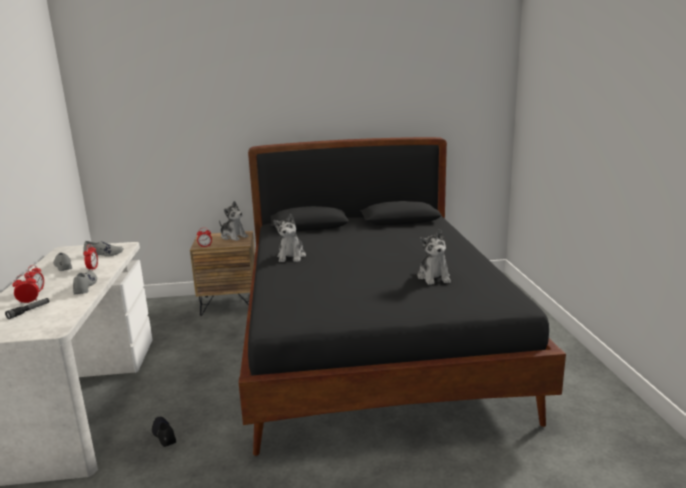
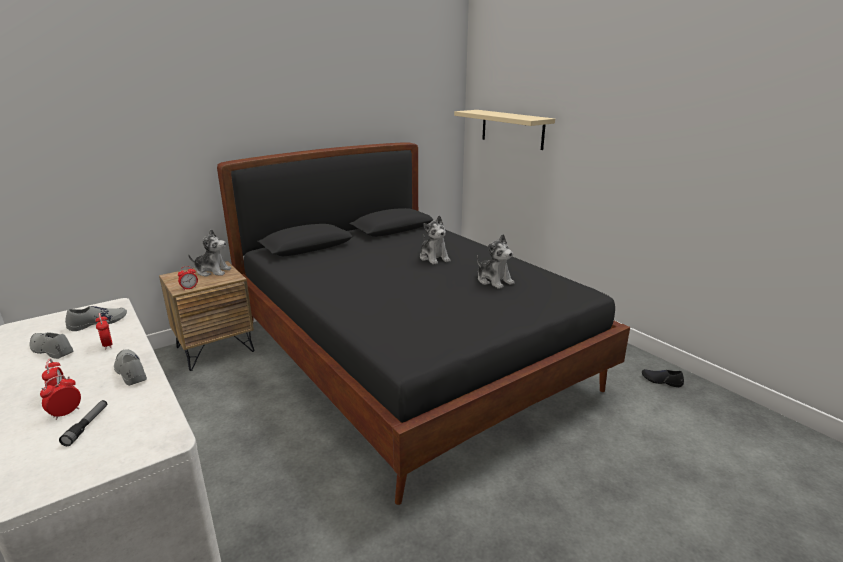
camera: 30 degrees left, 5 degrees up
black shoe [152,417,176,447] -> black shoe moved to [642,369,684,387]
plush toy [273,214,306,262] -> plush toy moved to [420,215,451,265]
none -> beige shelf [454,110,555,150]

